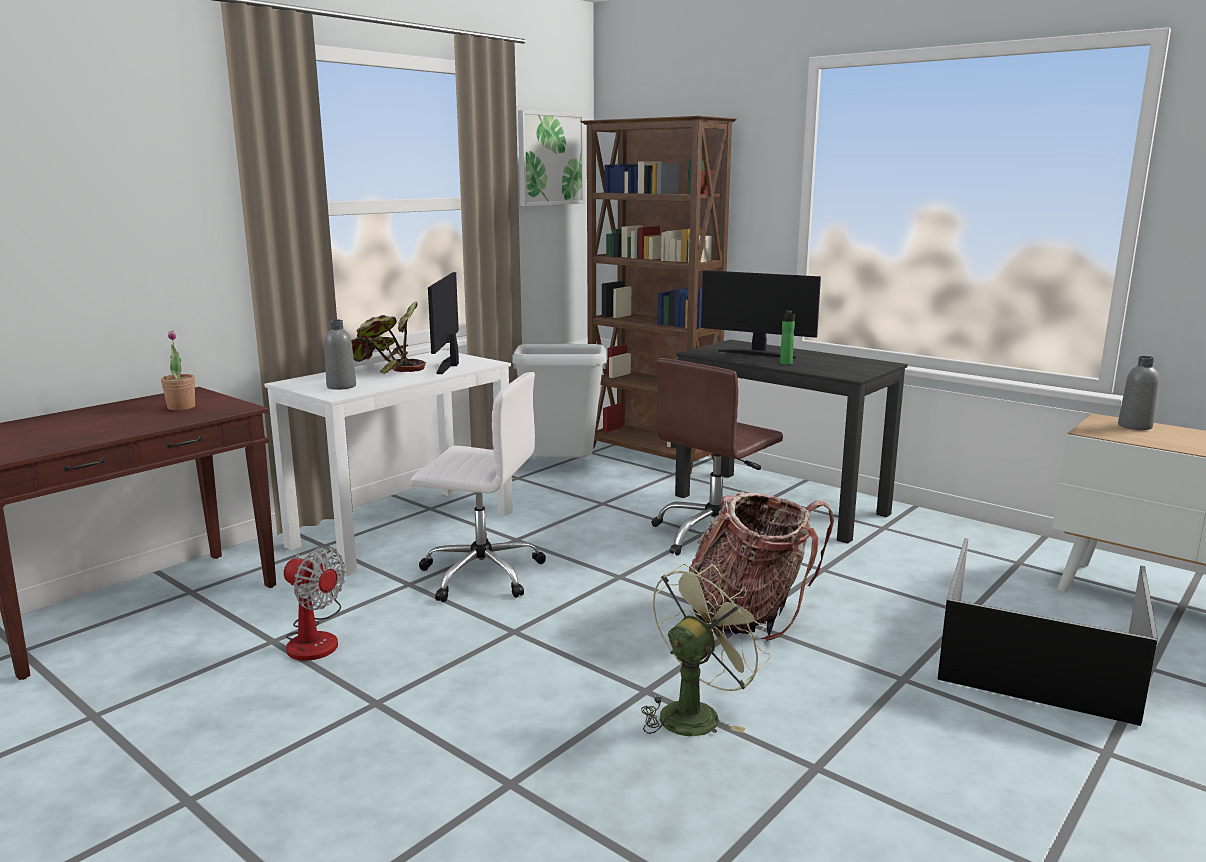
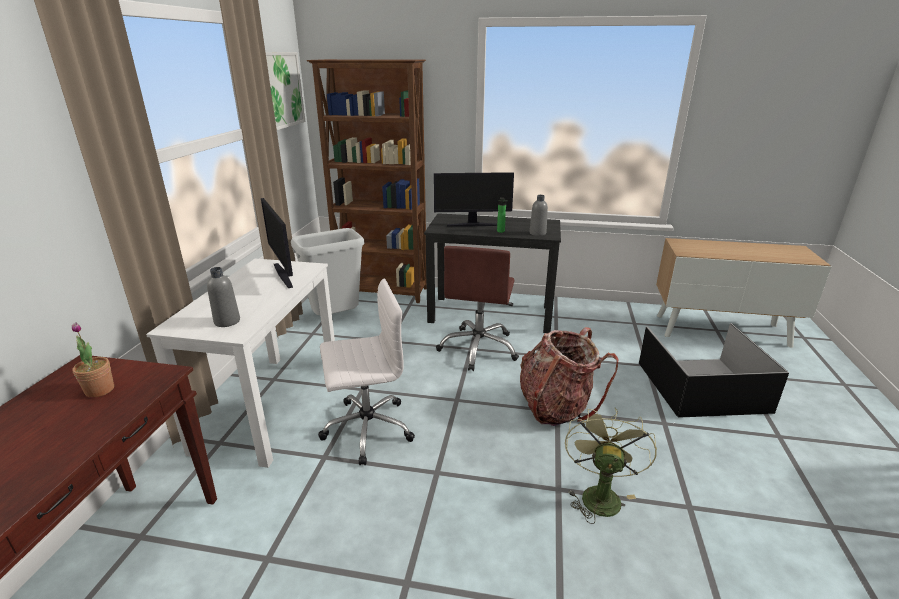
camera: 30 degrees left, 10 degrees up
fan [284,547,346,661] -> none
potted plant [351,302,426,374] -> none
grey bottle [1118,356,1159,430] -> grey bottle moved to [530,195,548,236]

